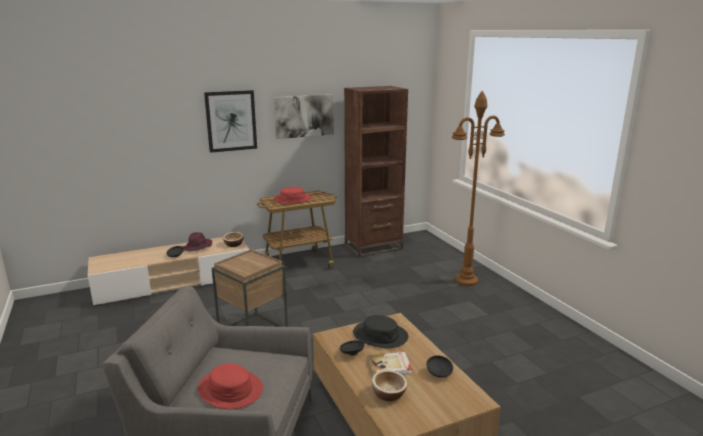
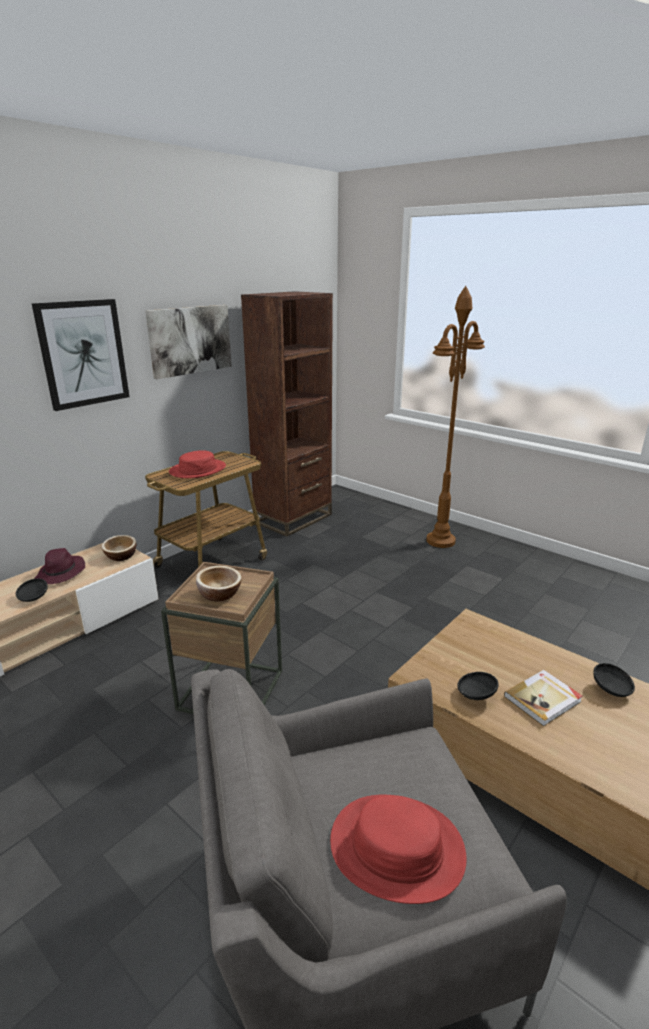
camera: 25 degrees left, 5 degrees up
black hat [353,315,408,348] -> none
bowl [372,370,407,401] -> bowl moved to [196,566,242,602]

